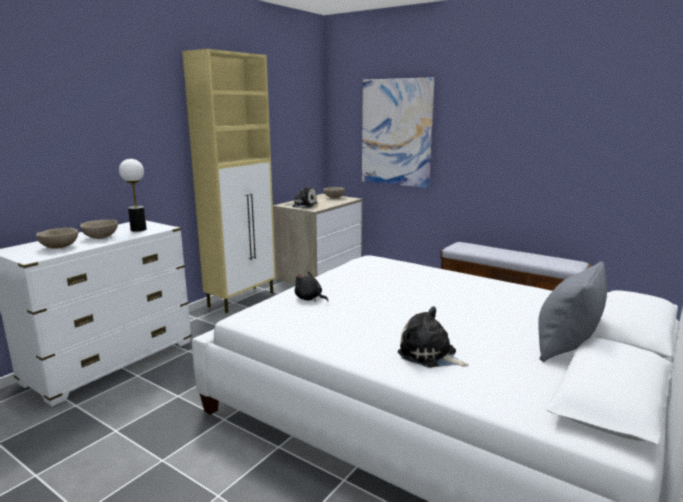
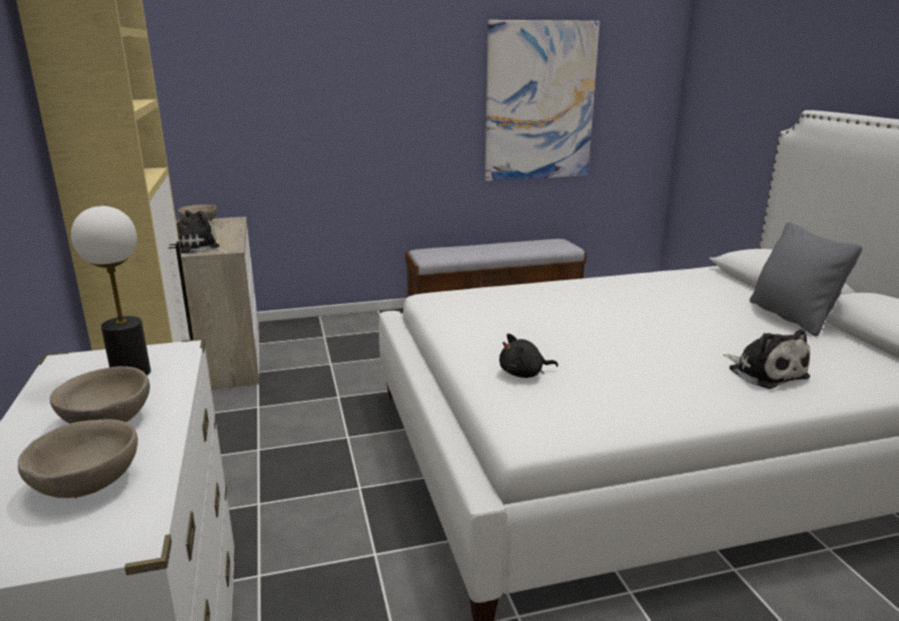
camera: 50 degrees left, 5 degrees up
picture [362,77,435,188] -> picture moved to [485,20,600,181]
plush toy [397,306,469,368] -> plush toy turned 105 degrees counterclockwise [723,329,810,389]

